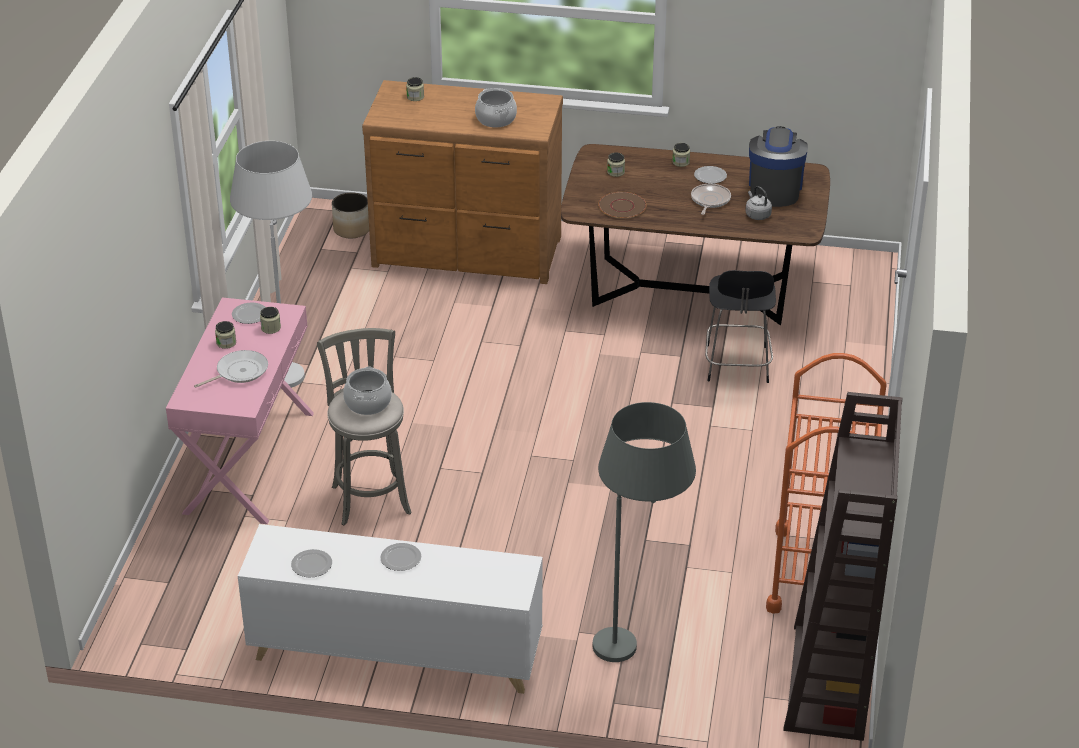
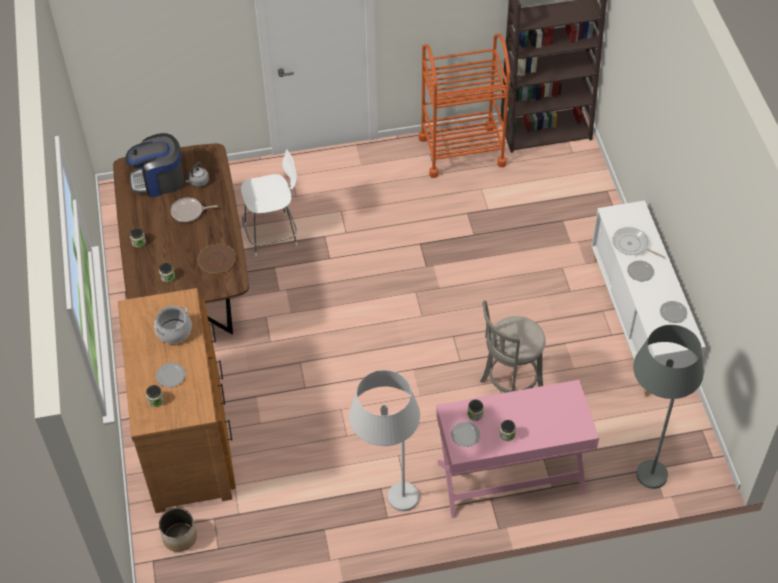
camera: 110 degrees left, 15 degrees up
frying pan [194,350,268,388] -> frying pan moved to [612,227,665,258]
cooking pot [343,367,392,415] -> none
grey floor lamp [593,402,696,662] -> grey floor lamp moved to [633,325,704,489]
plate [694,166,727,184] -> plate moved to [156,363,186,387]
black chair [705,270,776,383] -> white chair [241,149,298,257]

